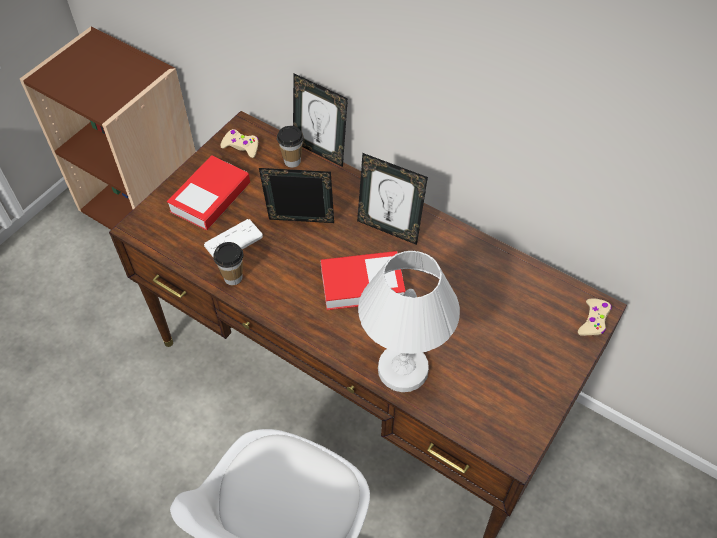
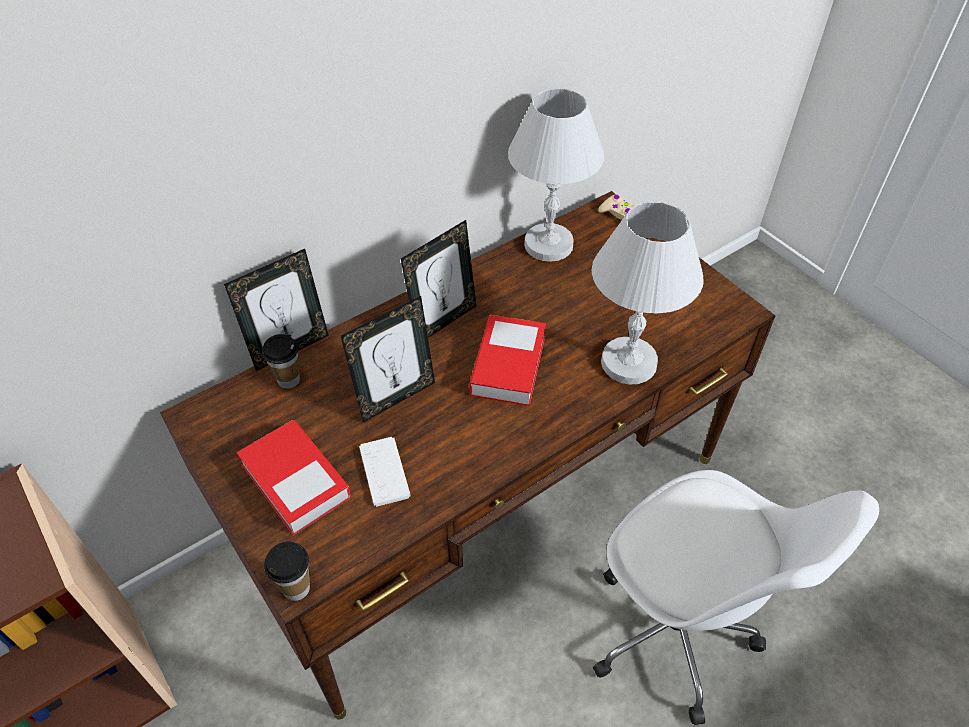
camera: 70 degrees left, 5 degrees down
cup [213,242,244,285] -> cup moved to [264,542,310,601]
beige game controller [220,129,258,158] -> none
picture frame [259,168,334,223] -> picture frame turned 150 degrees counterclockwise [341,296,435,422]
none -> white table lamp [508,88,604,262]

